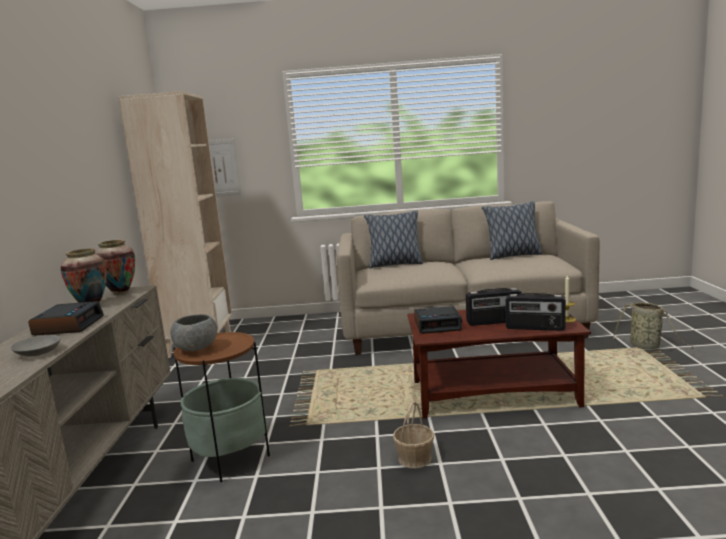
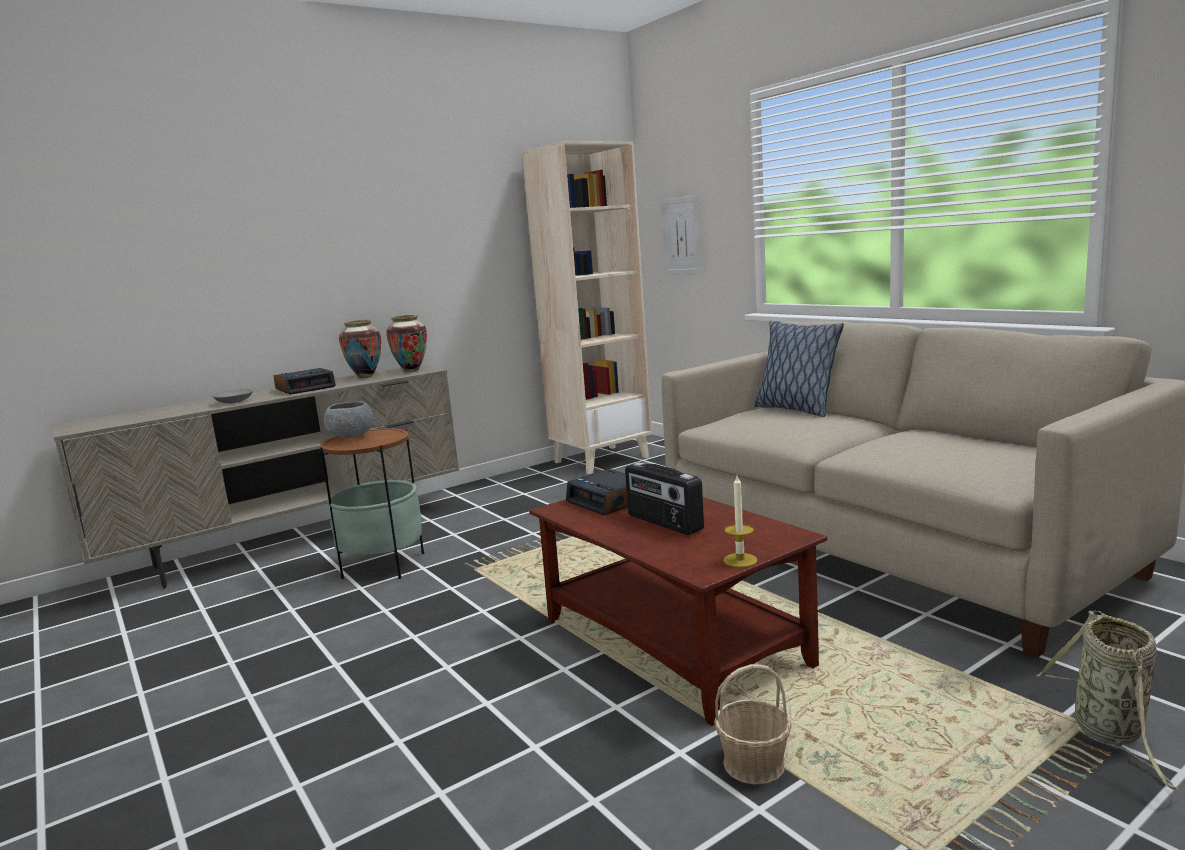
camera: 55 degrees right, 0 degrees up
basket [393,401,434,468] -> basket moved to [714,664,792,785]
pillow [482,201,543,260] -> none
radio [505,293,566,331] -> none

